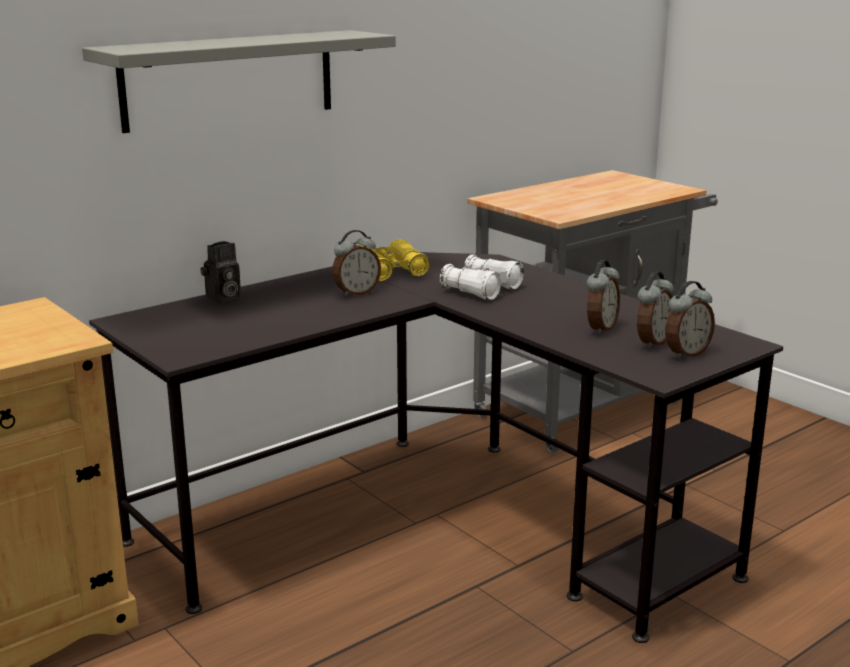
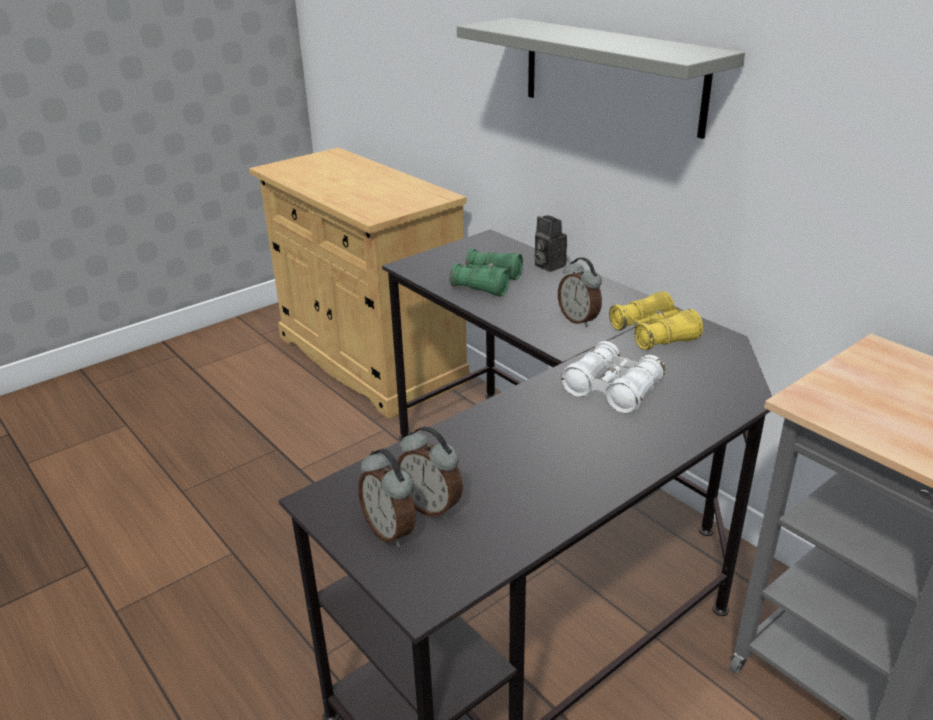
camera: 90 degrees right, 10 degrees up
alarm clock [586,260,620,335] -> none
none -> green binoculars [450,248,523,297]

